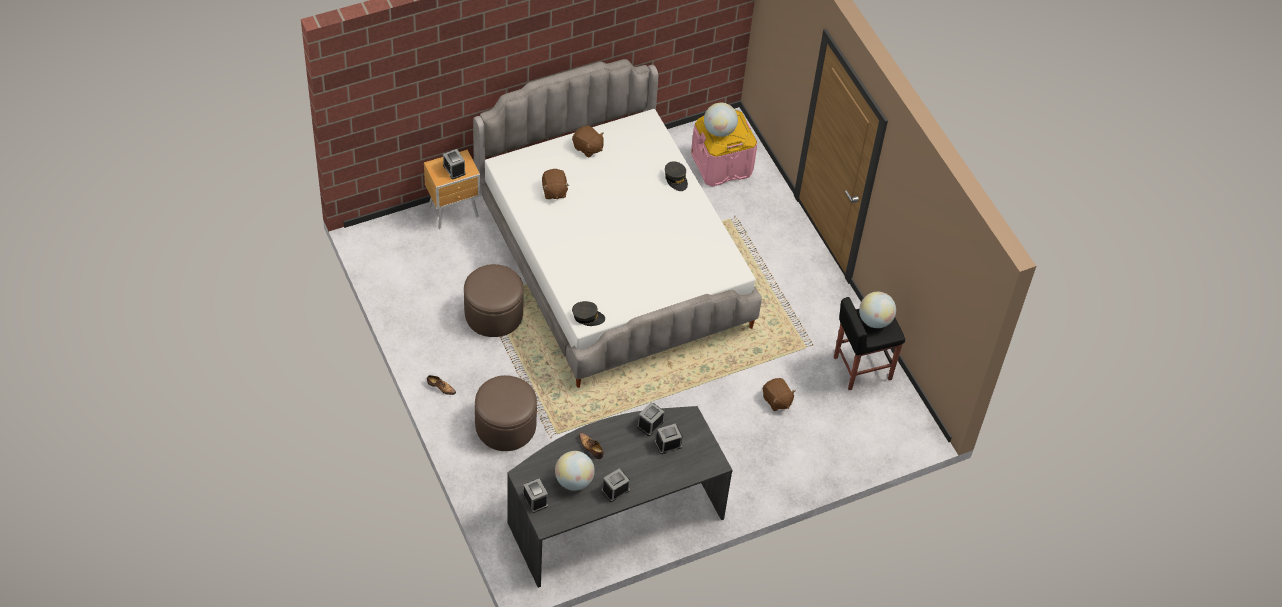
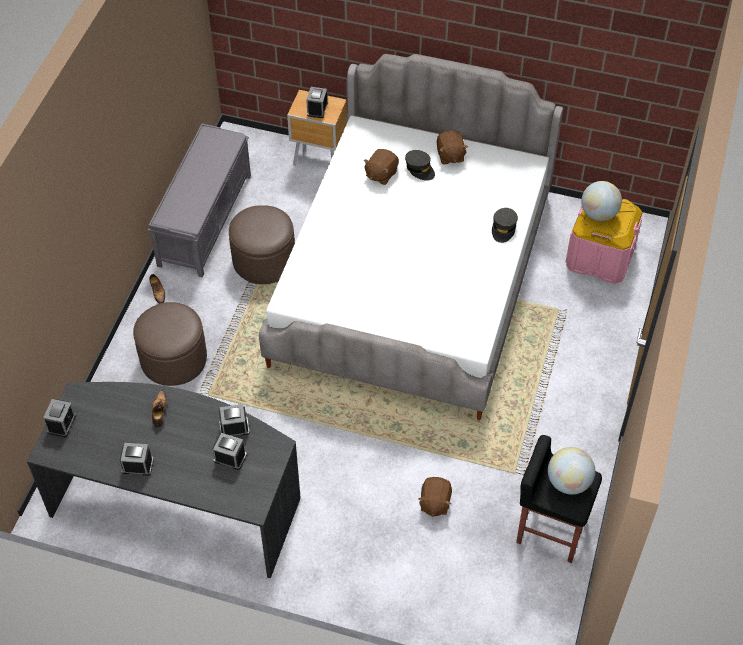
camera: 45 degrees right, 0 degrees up
globe [555,451,595,491] -> none
grey cap [572,301,605,326] -> grey cap moved to [405,150,435,181]
none -> grey bench [148,123,251,277]

